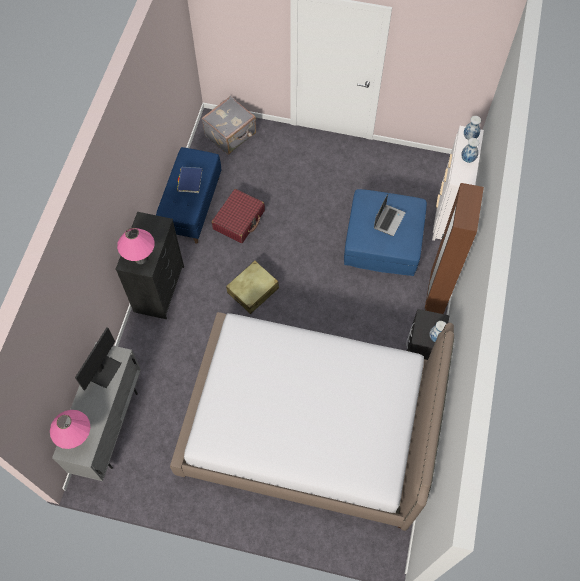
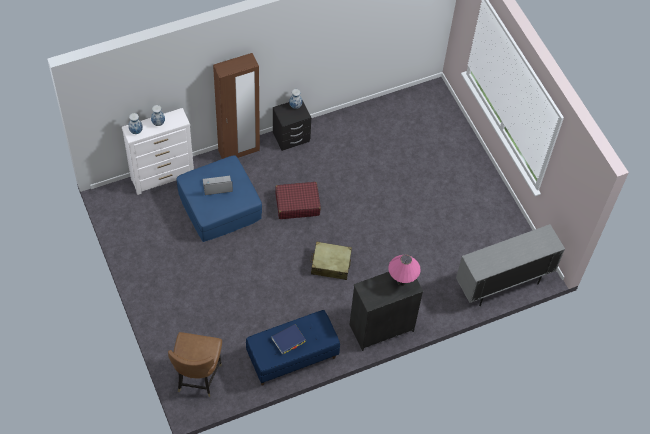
camera: 130 degrees left, 5 degrees down
pink table lamp [50,410,90,449] -> none
monitor [75,327,122,391] -> none
bed [170,312,454,531] -> none
grey suitcase [201,96,256,155] -> brown chair [168,332,222,397]
red suitcase [212,189,265,243] -> red suitcase moved to [275,182,321,219]

